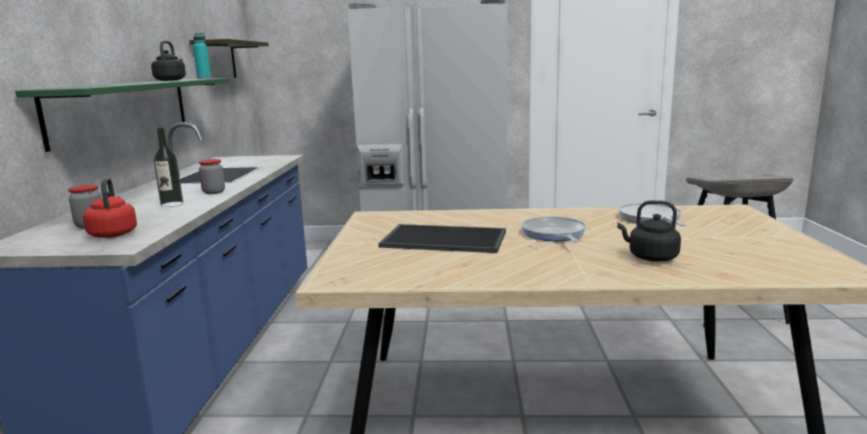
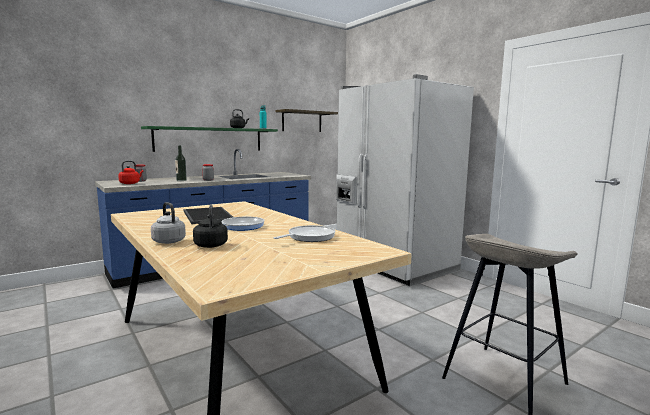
camera: 50 degrees right, 5 degrees down
none -> grey kettle [151,202,186,244]

